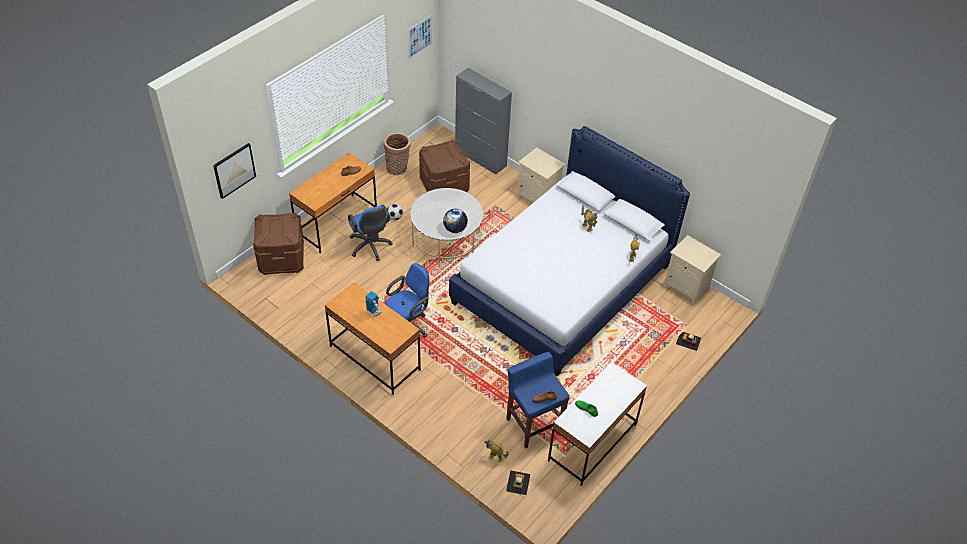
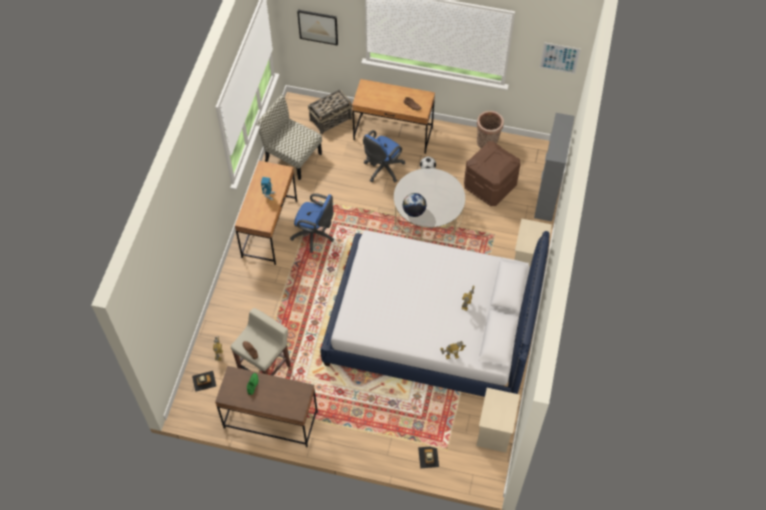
camera: 65 degrees right, 10 degrees up
brown storage box [253,212,304,275] -> basket [308,89,352,134]
blue stool [506,352,569,448] -> beige stool [231,308,291,376]
white desk [548,362,647,486] -> brown desk [215,366,318,447]
none -> chair [256,95,322,180]

